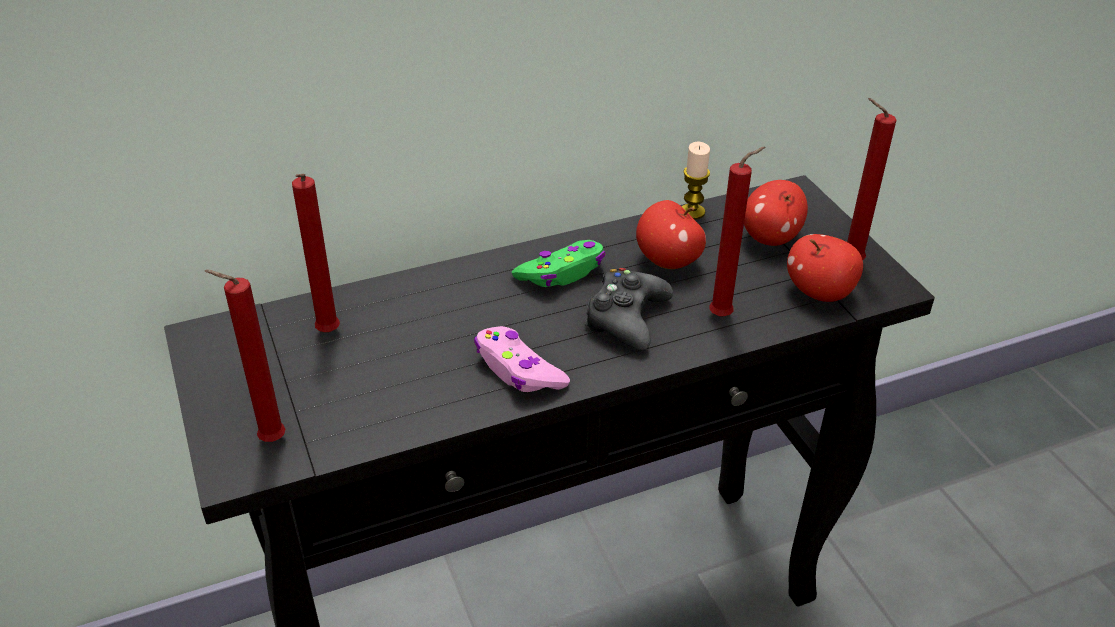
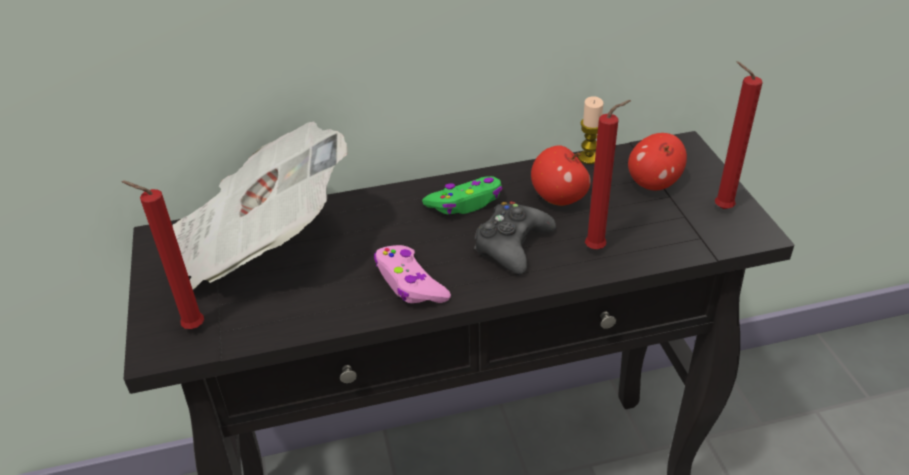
camera: 10 degrees right, 0 degrees up
red candle [292,174,340,332] -> newspaper [173,121,348,289]
apple [787,234,863,302] -> none

